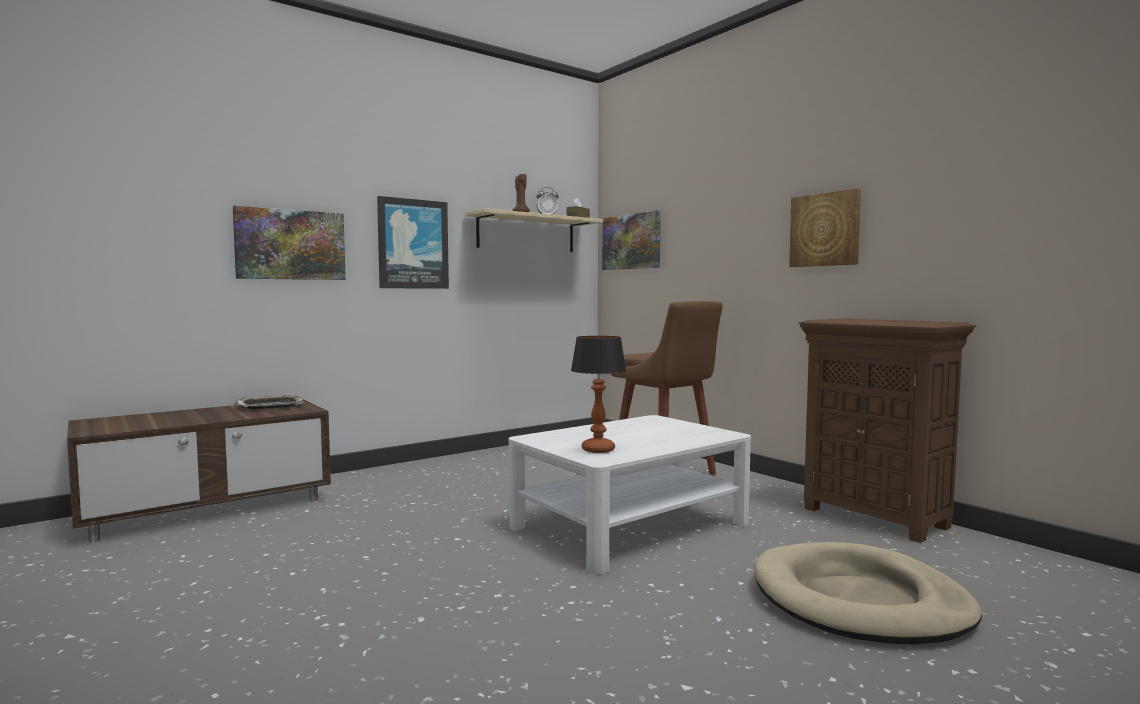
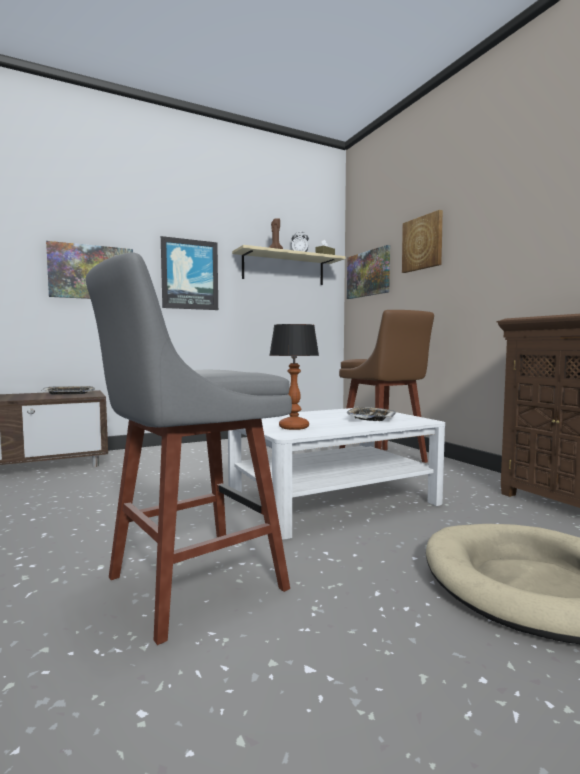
camera: 10 degrees right, 0 degrees up
picture [789,188,861,267] -> picture moved to [402,210,443,273]
none -> grey stool [86,252,292,645]
none -> tray [346,407,396,421]

